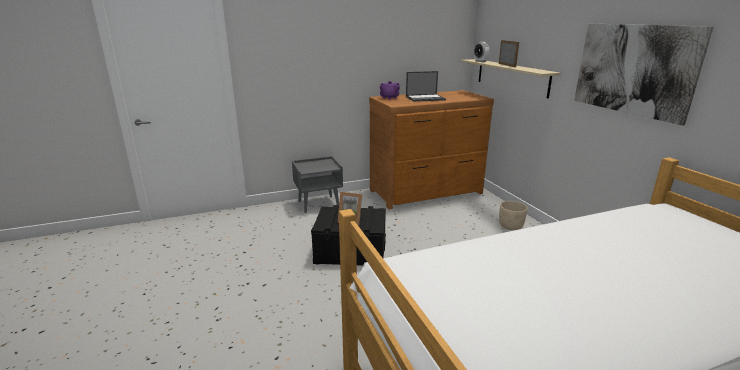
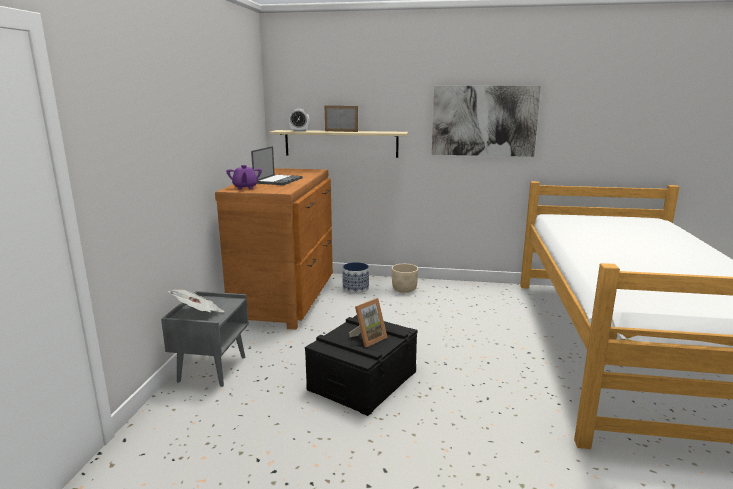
camera: 60 degrees left, 5 degrees down
none -> newspaper [168,289,225,312]
none -> planter [342,262,369,294]

